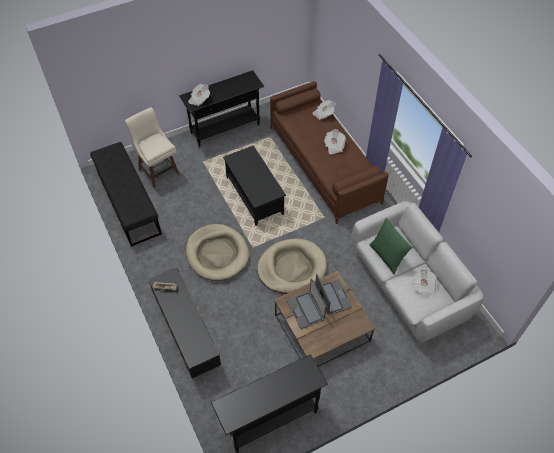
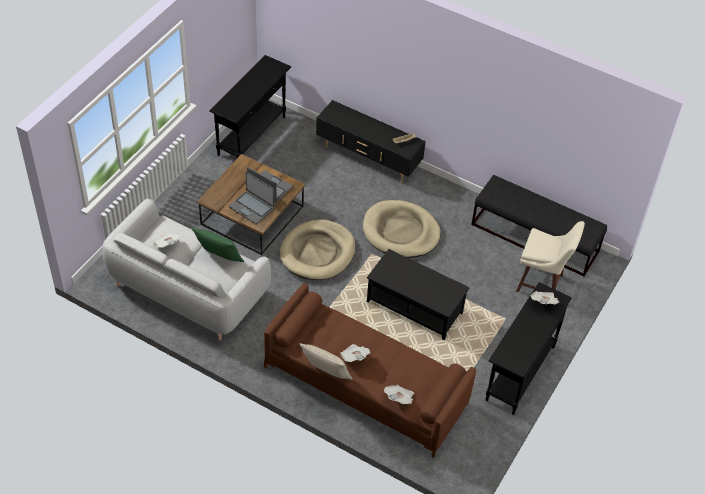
camera: 145 degrees right, 5 degrees down
none -> beige pillow [300,343,353,380]

